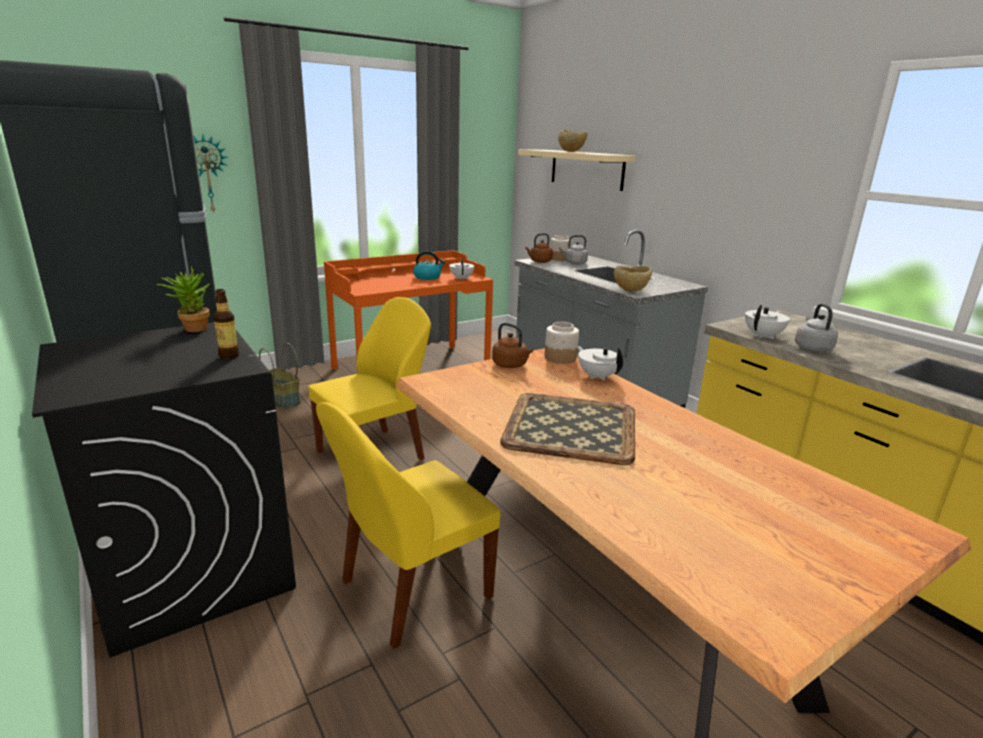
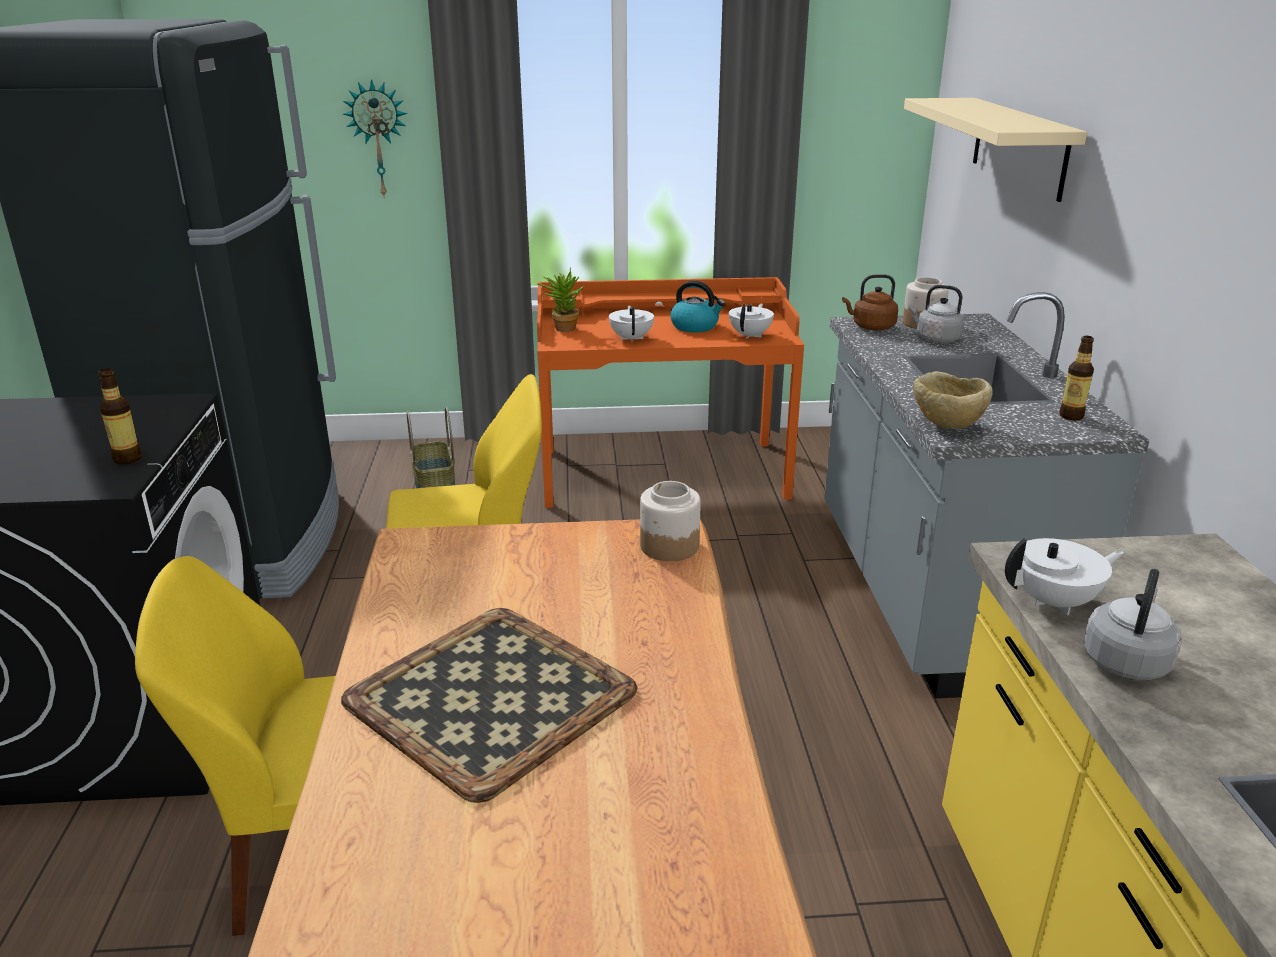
camera: 30 degrees right, 5 degrees up
potted plant [157,266,210,332] -> potted plant moved to [537,268,583,332]
brown kettle [492,323,533,368] -> none
beige bowl [558,130,588,152] -> none
white teapot [577,346,623,381] -> white teapot moved to [609,306,654,342]
none -> bottle [1059,336,1094,421]

